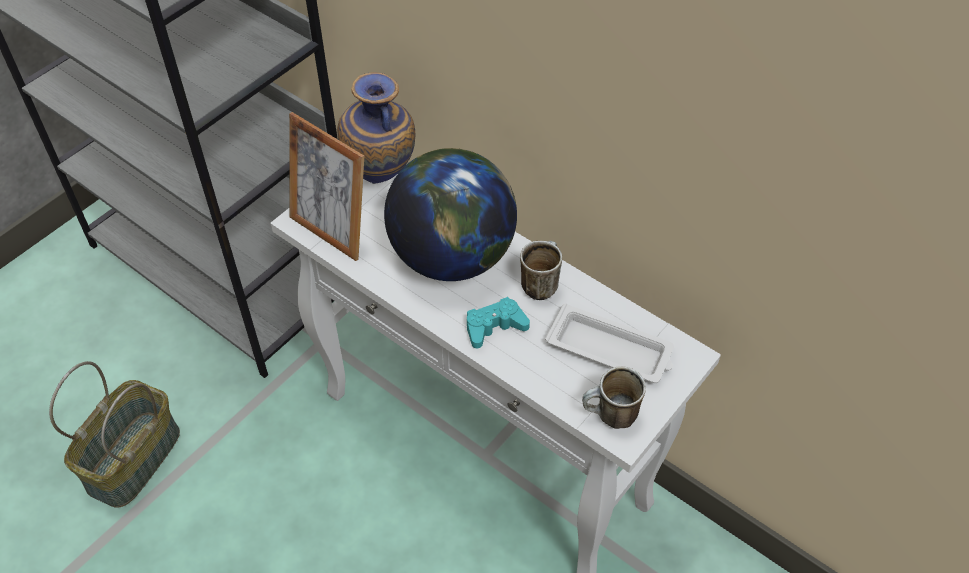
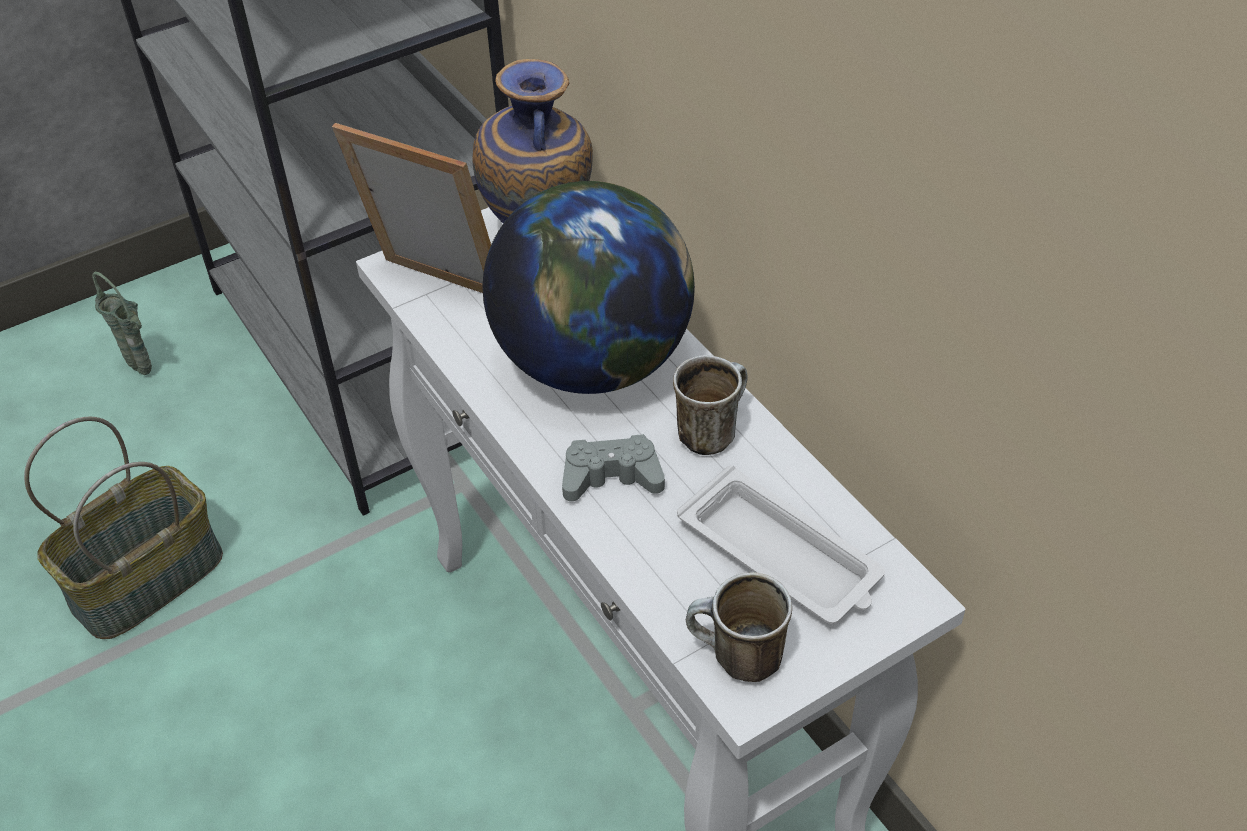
camera: 20 degrees right, 5 degrees down
picture frame [289,112,364,261] -> picture frame turned 150 degrees clockwise [332,123,491,293]
turquoise game controller [467,297,530,348] -> grey game controller [562,434,665,501]
none -> green vase [92,272,152,375]

